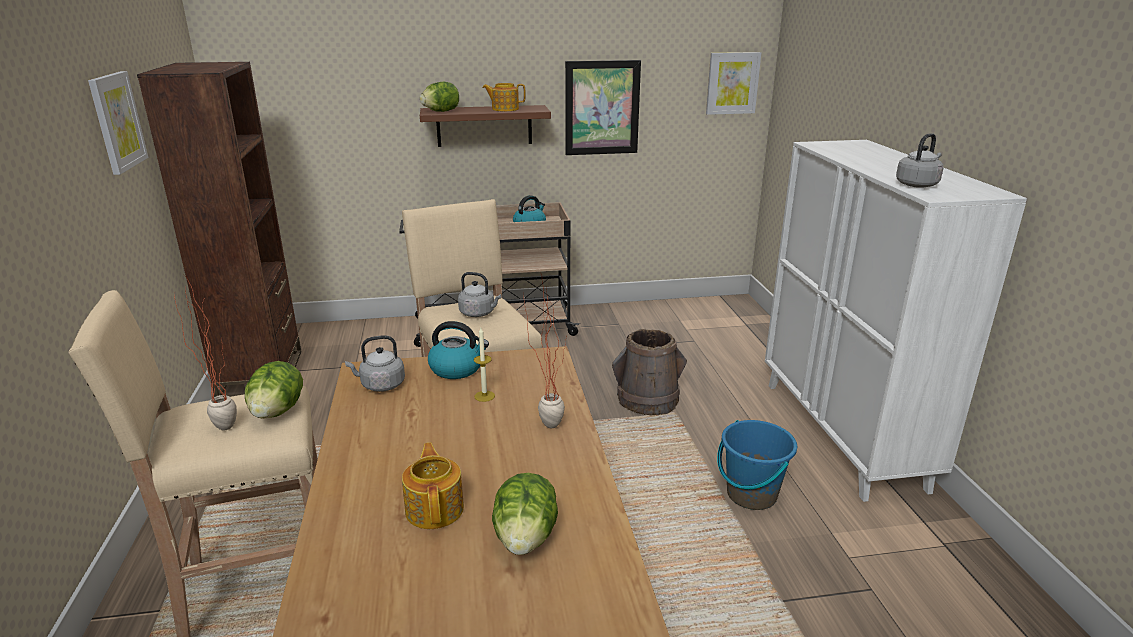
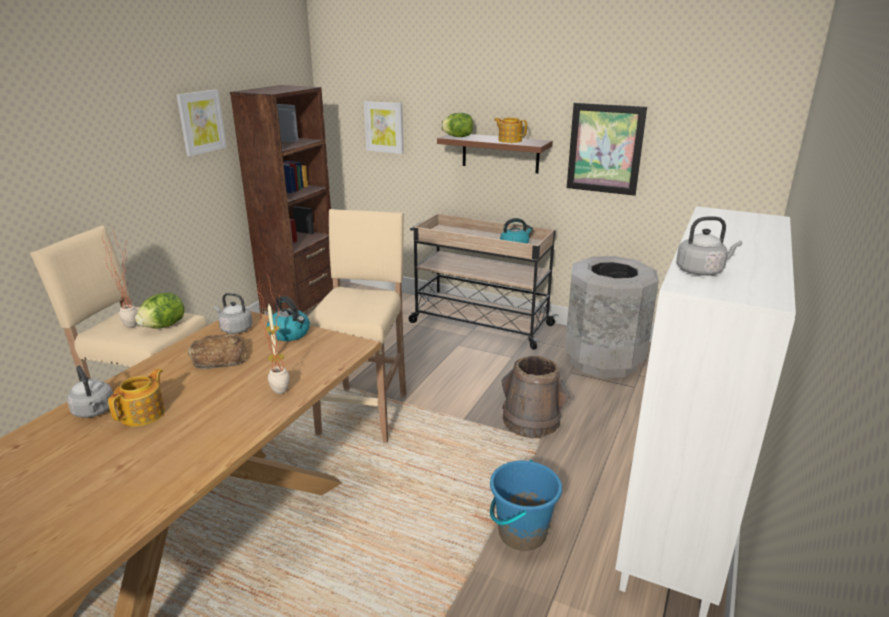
camera: 35 degrees right, 0 degrees up
grey kettle [458,272,502,317] -> grey kettle moved to [67,366,113,418]
lettuce [492,473,558,555] -> none
picture [706,52,761,115] -> picture moved to [364,101,404,154]
none -> bread [188,334,248,369]
none -> grey trash can [565,256,659,378]

